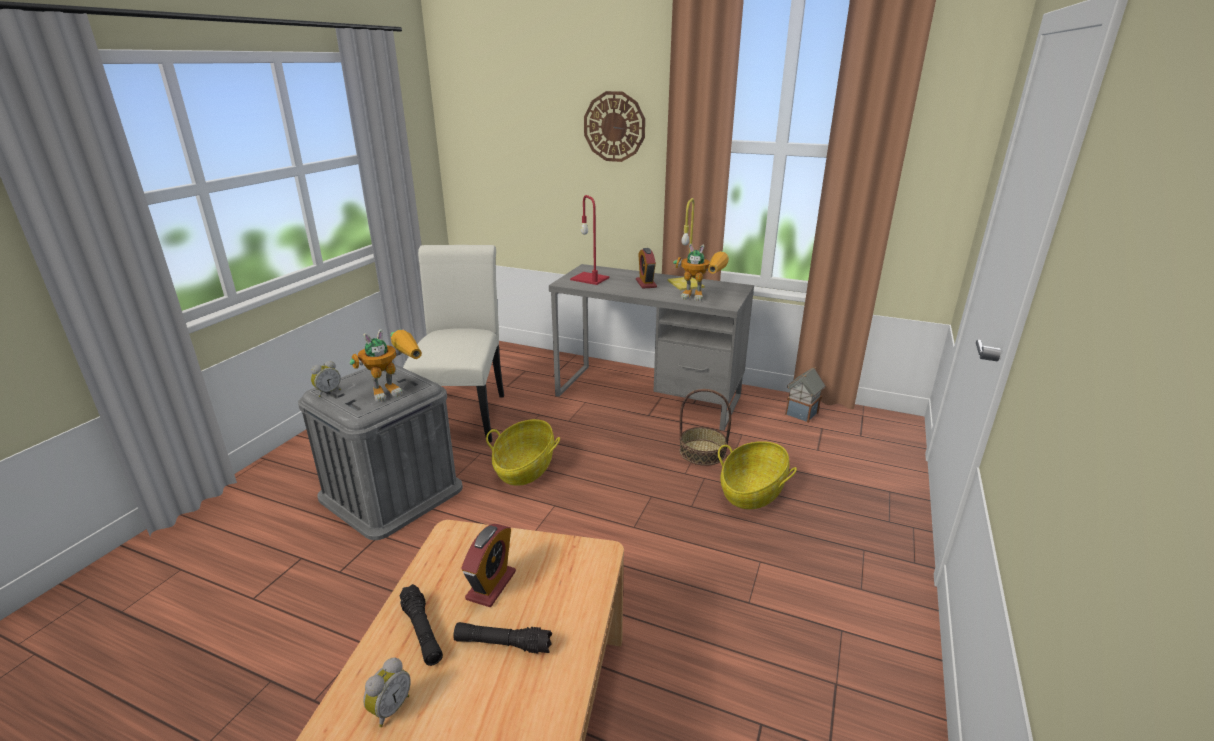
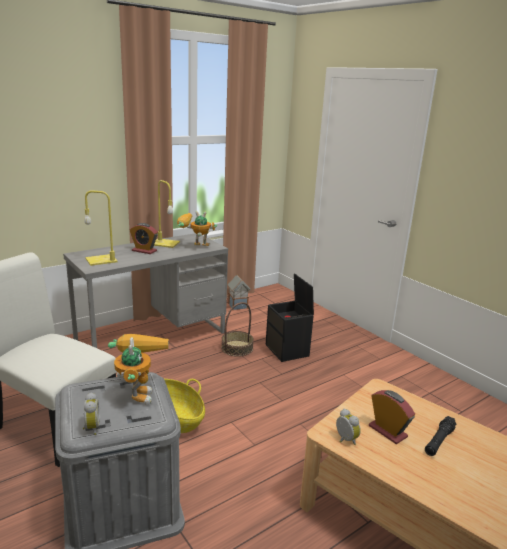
camera: 60 degrees left, 5 degrees down
alarm clock [363,657,411,727] -> alarm clock moved to [336,409,361,445]
black flashlight [399,584,443,666] -> none
red table lamp [570,195,610,285] -> yellow table lamp [84,190,118,266]
wall clock [584,91,645,162] -> none
toy robot [673,244,729,301] -> toy robot turned 135 degrees counterclockwise [177,211,217,246]
basket [718,441,797,509] -> black storage box [266,273,314,362]

